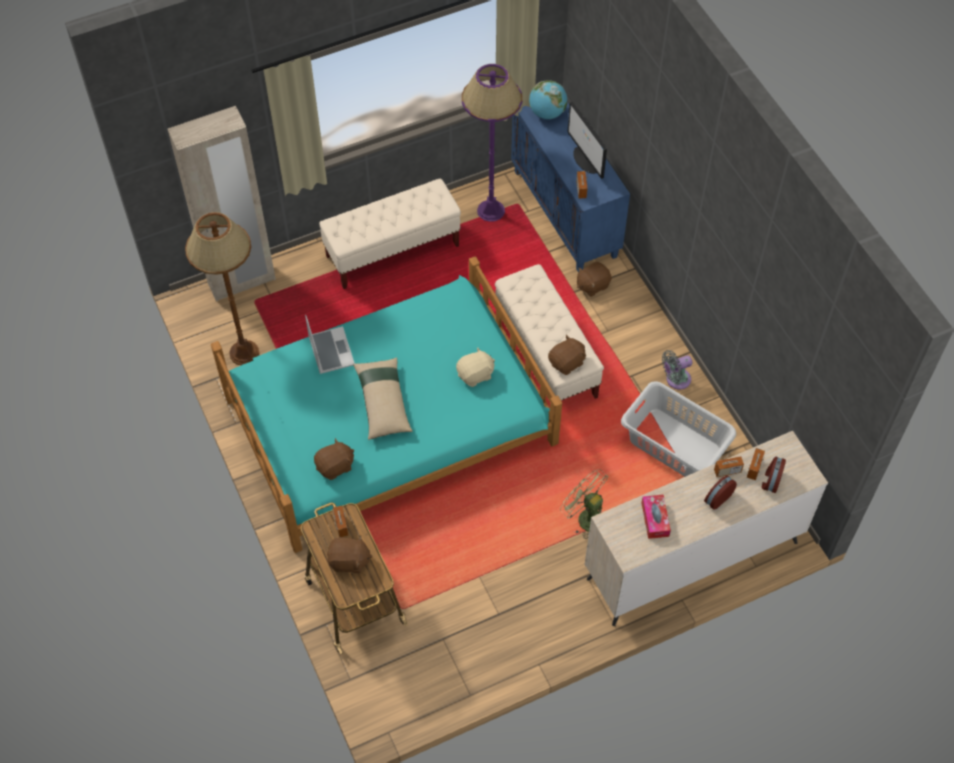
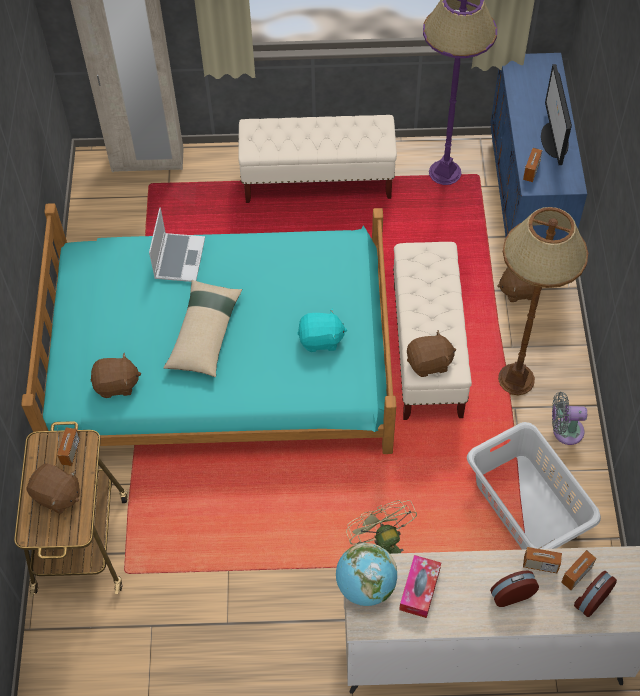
camera: 25 degrees right, 0 degrees up
brown floor lamp [185,212,259,365] -> brown floor lamp moved to [498,207,588,395]
beige plush toy [456,347,495,387] -> turquoise plush toy [297,308,347,352]
globe [529,80,567,119] -> globe moved to [336,543,397,606]

